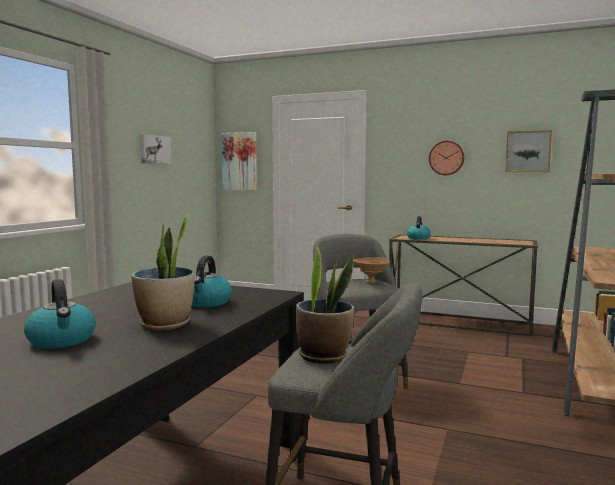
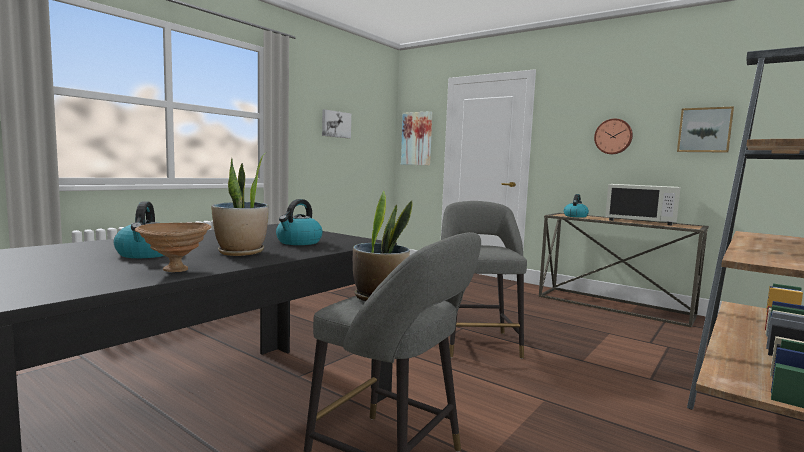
camera: 15 degrees right, 0 degrees up
brown bowl [354,257,390,283] -> brown bowl moved to [135,222,211,272]
none -> white microwave [605,184,680,225]

